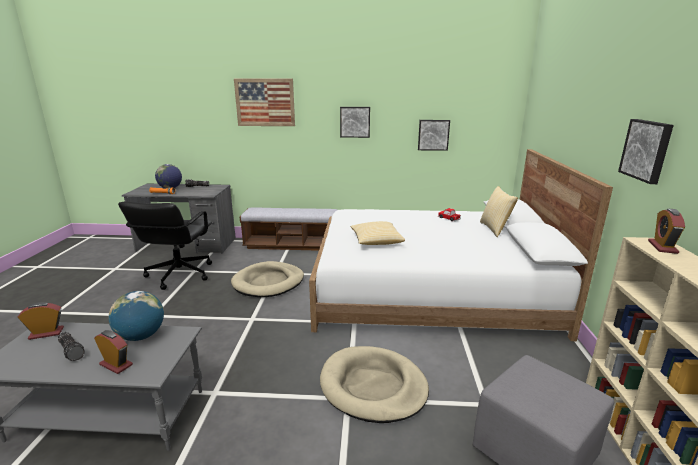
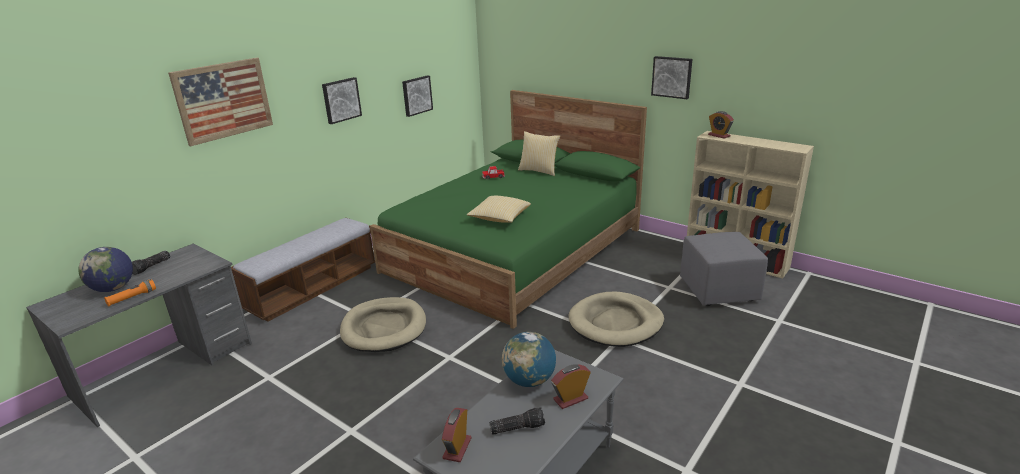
camera: 55 degrees left, 5 degrees up
black office chair [118,202,212,290] -> none
white bed [309,149,613,341] -> green bed [370,90,647,329]

